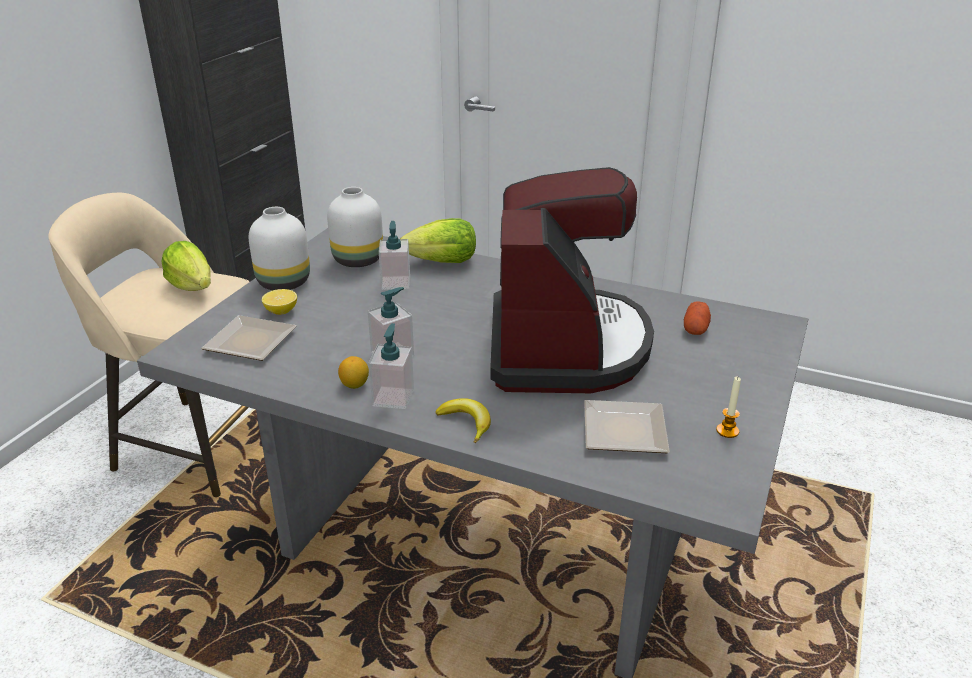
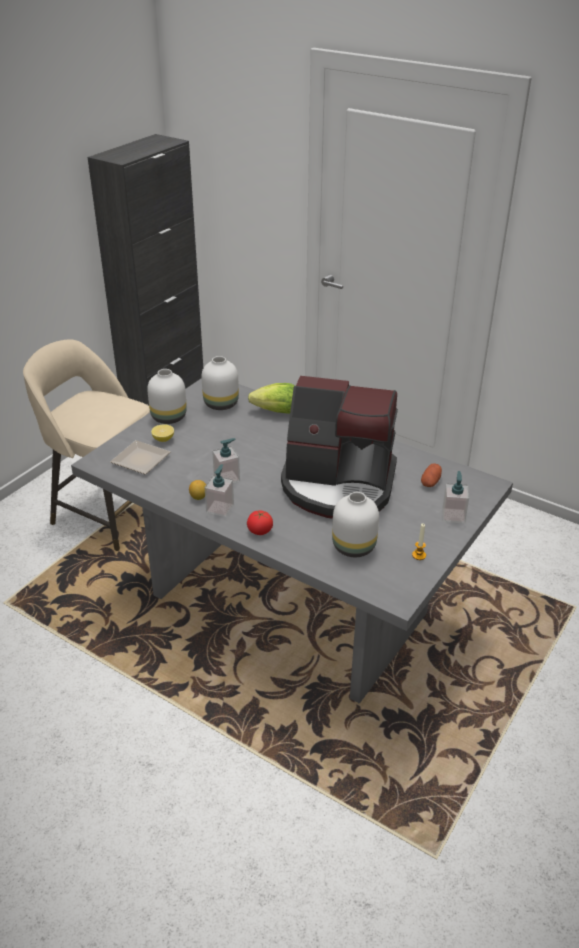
camera: 10 degrees right, 5 degrees up
lettuce [161,241,211,291] -> none
soap dispenser [379,221,410,290] -> soap dispenser moved to [442,471,469,524]
banana [436,398,491,443] -> tomato [247,510,273,535]
coffee machine [490,167,654,393] -> coffee machine turned 90 degrees clockwise [281,376,398,519]
plate [584,400,670,453] -> white vase [332,492,379,557]

